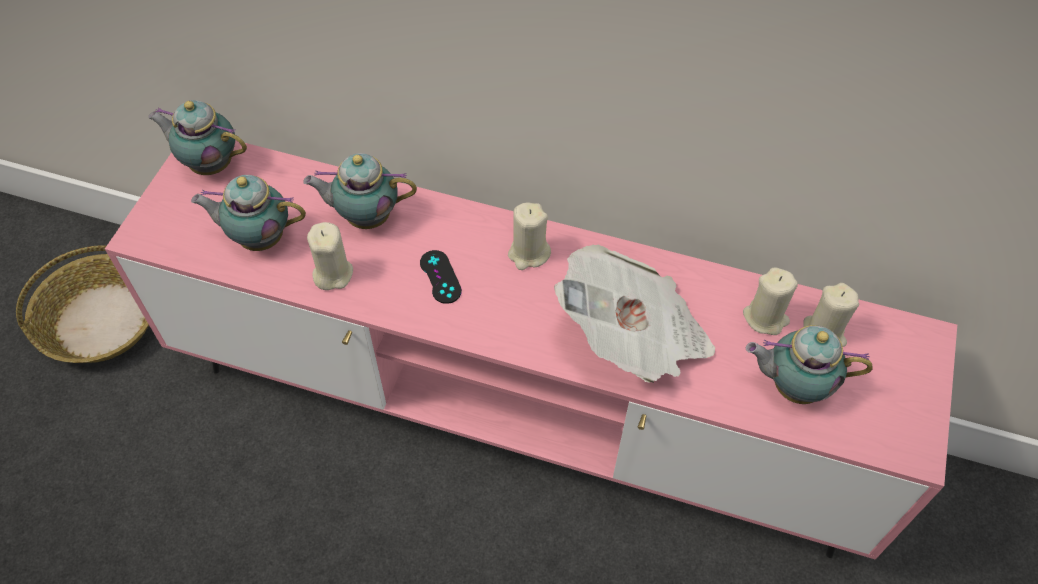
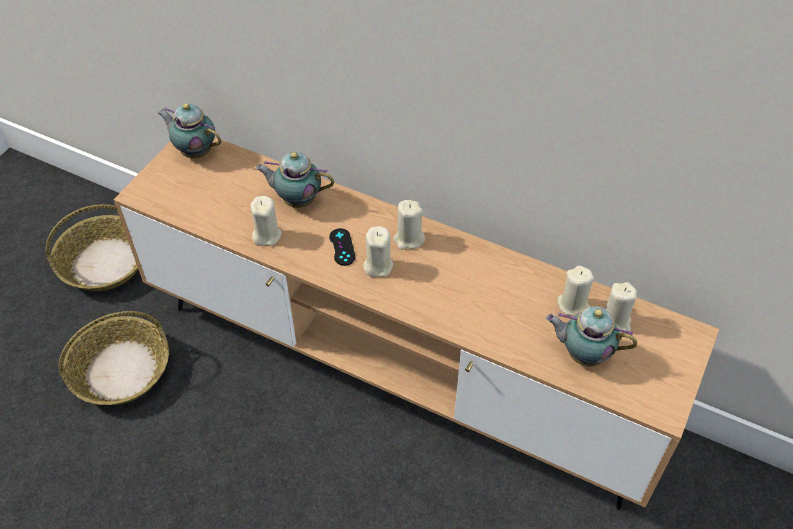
camera: 10 degrees right, 5 degrees down
pink tv stand [105,140,957,559] -> brown tv stand [113,137,719,510]
teapot [191,175,306,251] -> none
newspaper [554,245,715,383] -> none
none -> basket [59,311,169,405]
none -> beige candle [363,226,393,277]

